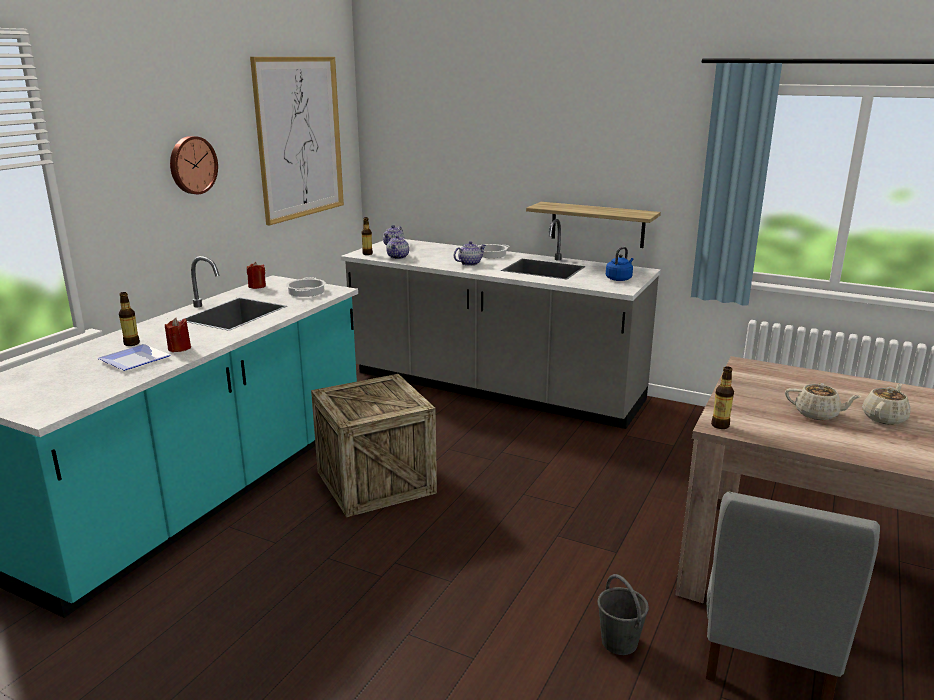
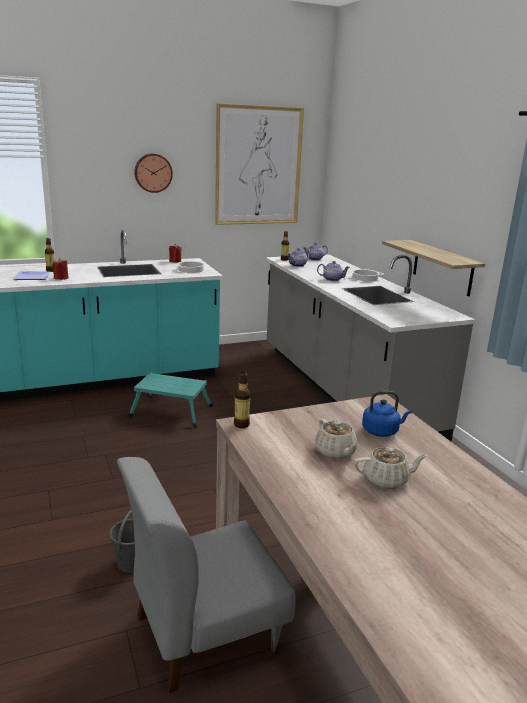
camera: 40 degrees right, 0 degrees up
crate [311,374,437,517] -> turquoise step ladder [127,373,213,428]
blue kettle [606,247,634,281] -> blue kettle moved to [362,391,412,437]

